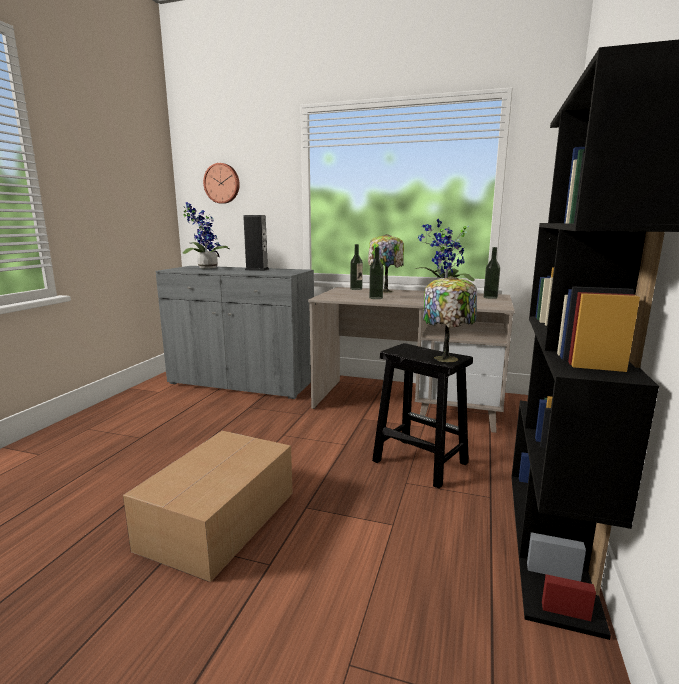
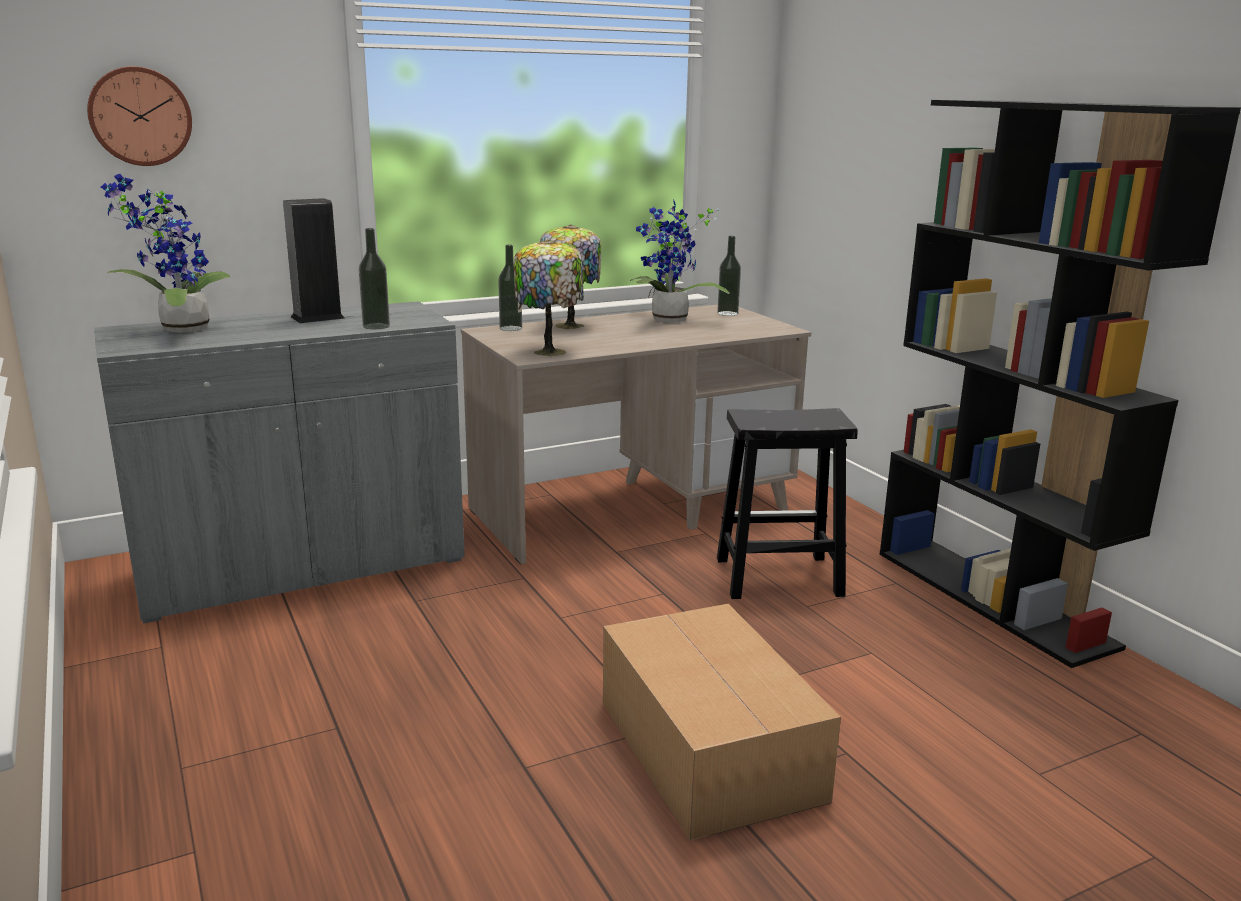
camera: 45 degrees left, 5 degrees up
bottle [369,247,384,299] -> bottle moved to [359,228,390,329]
table lamp [423,276,477,362] -> table lamp moved to [513,239,584,356]

